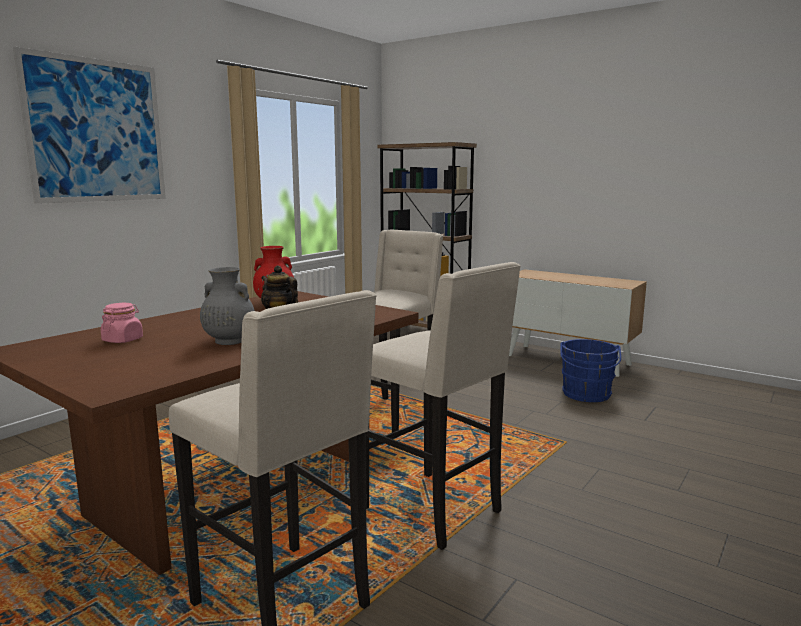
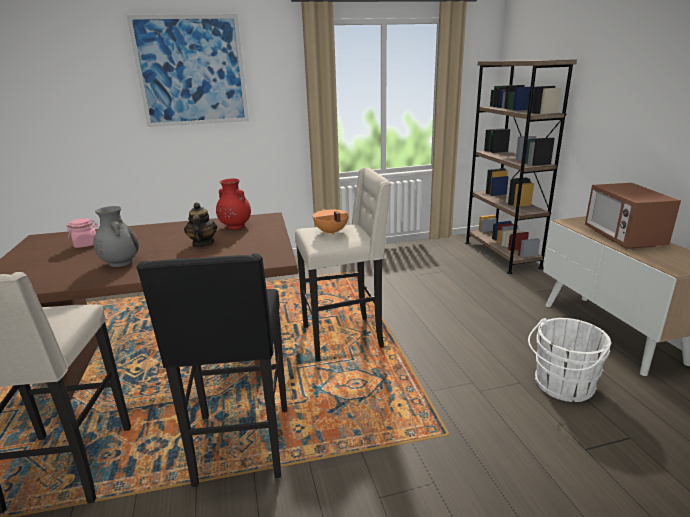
camera: 40 degrees right, 10 degrees up
beige stool [366,262,521,550] -> black stool [136,253,287,487]
blue bucket [560,339,621,402] -> white bucket [528,318,611,402]
none -> orange cooking pot [312,209,349,235]
none -> microwave [585,183,681,249]

